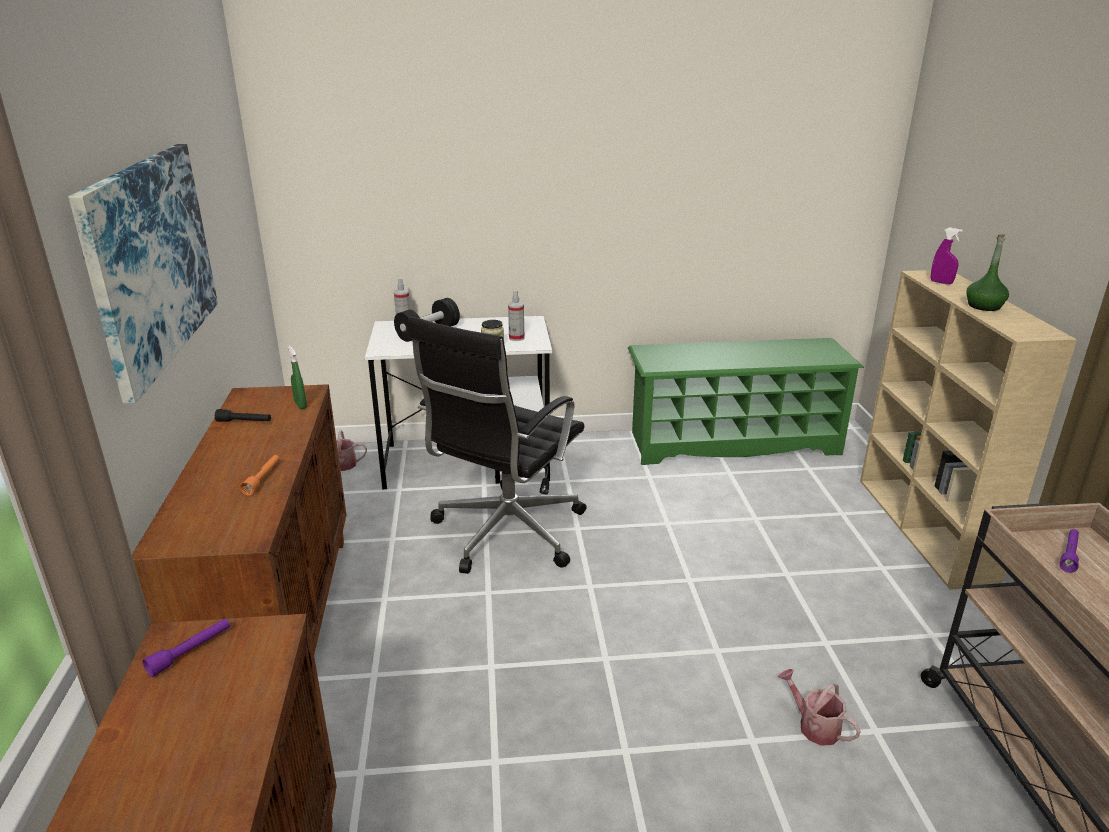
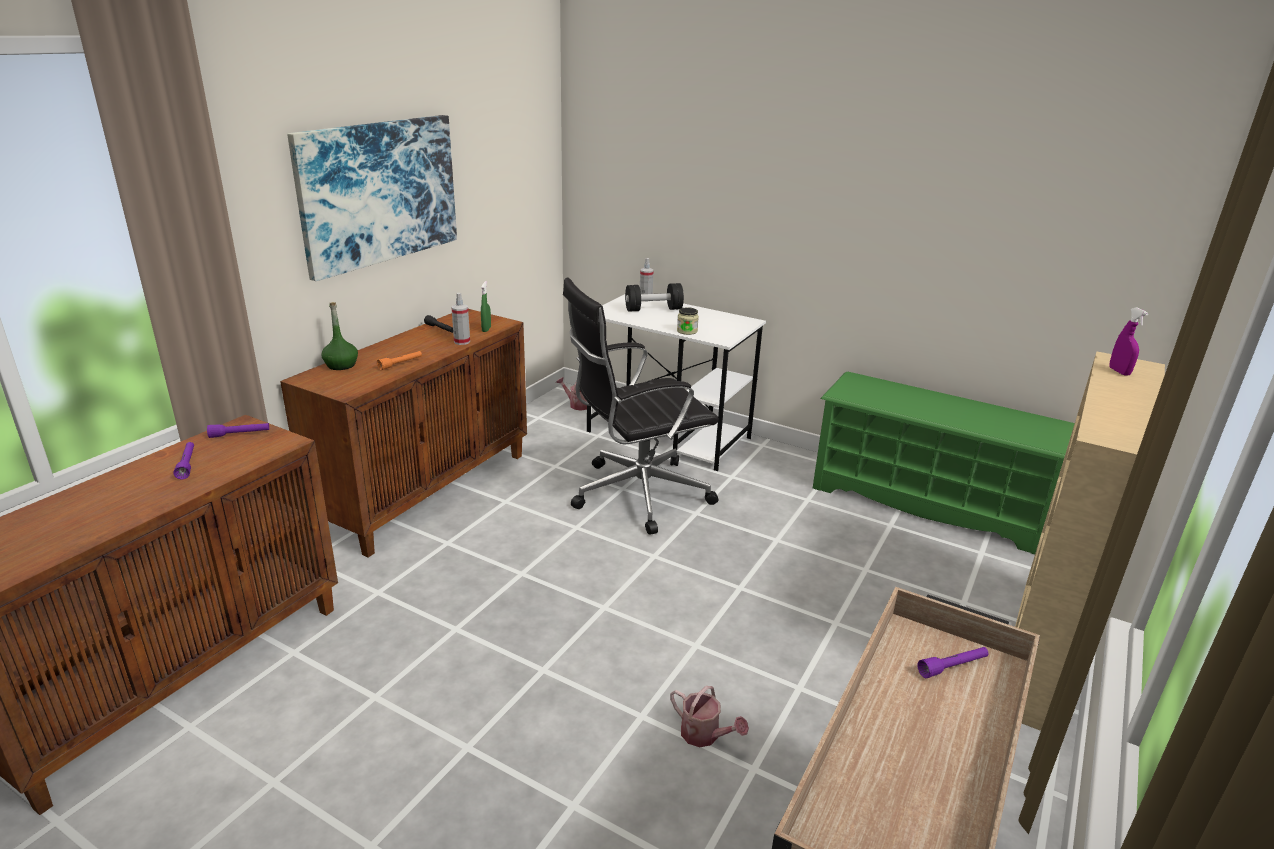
camera: 35 degrees right, 0 degrees up
spray bottle [508,290,524,341] -> spray bottle moved to [451,293,470,345]
watering can [778,669,861,746] -> watering can turned 135 degrees clockwise [670,686,749,747]
green bottle [966,234,1009,311] -> green bottle moved to [321,302,358,370]
none -> purple flashlight [173,442,194,479]

